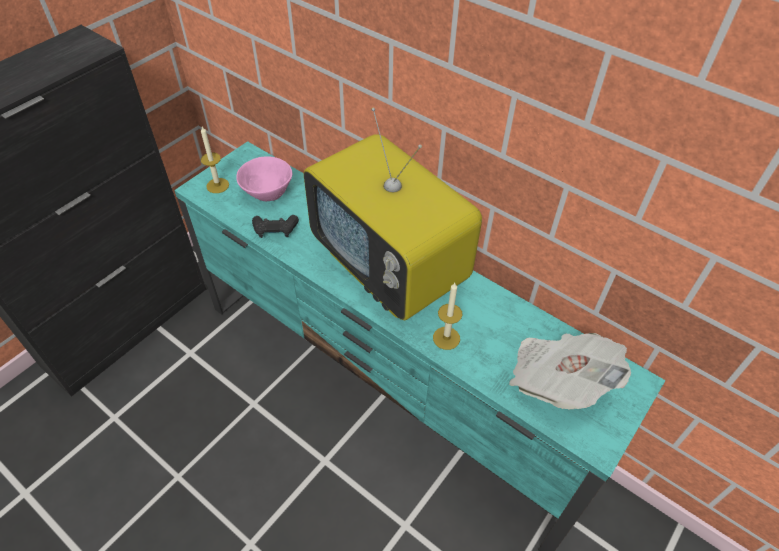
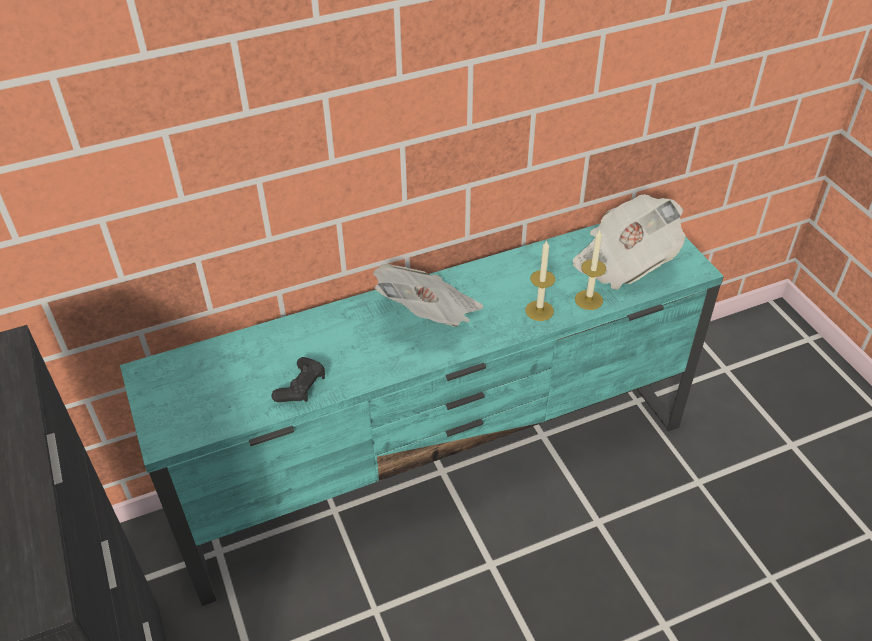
camera: 60 degrees left, 5 degrees down
candle [201,127,229,193] -> candle moved to [575,230,606,310]
pink bowl [236,156,292,201] -> none
television [304,108,482,320] -> newspaper [373,264,483,327]

